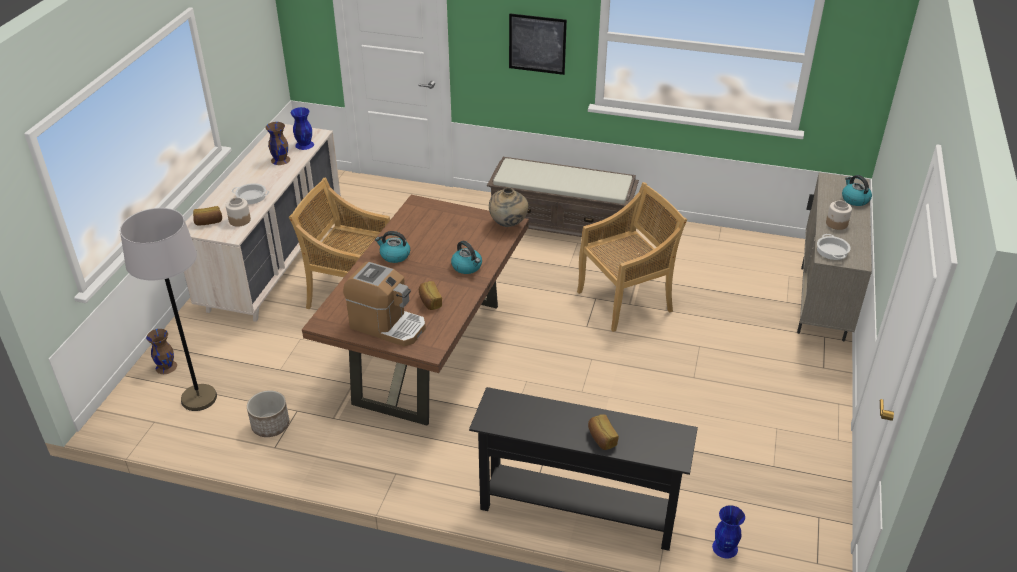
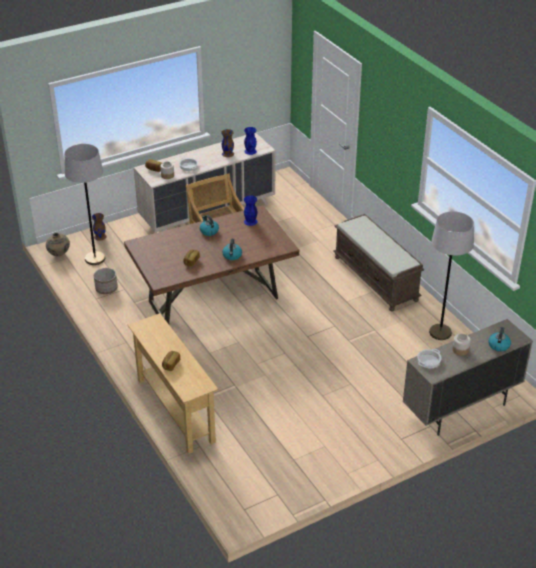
camera: 45 degrees right, 0 degrees up
coffee machine [343,262,426,347] -> none
black console table [469,387,698,551] -> beige console table [128,313,218,454]
beige vase [489,187,529,227] -> beige vase moved to [46,233,70,256]
picture [509,13,567,75] -> none
beige chair [577,182,687,332] -> none
blue vase [712,505,745,558] -> blue vase moved to [244,196,258,226]
none -> grey floor lamp [429,211,474,340]

